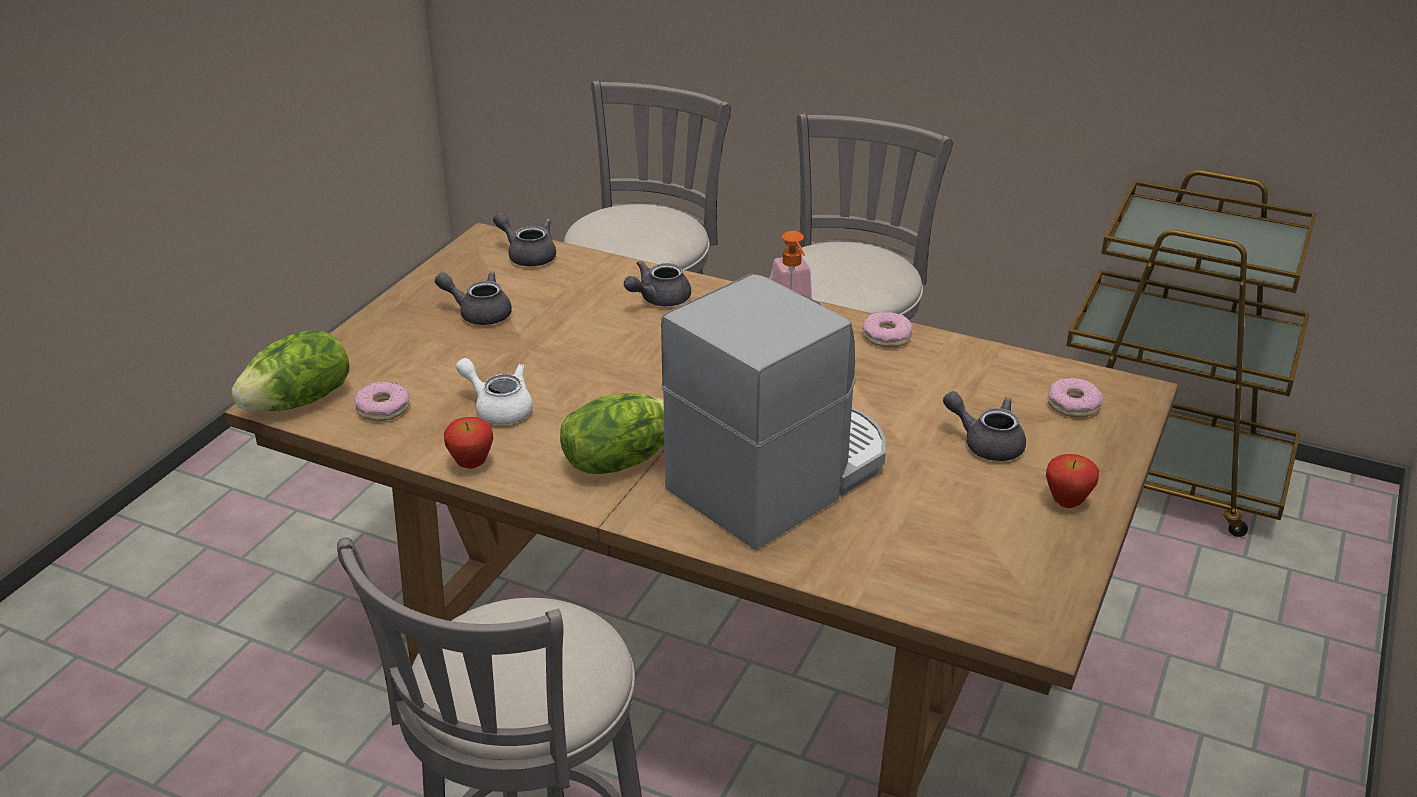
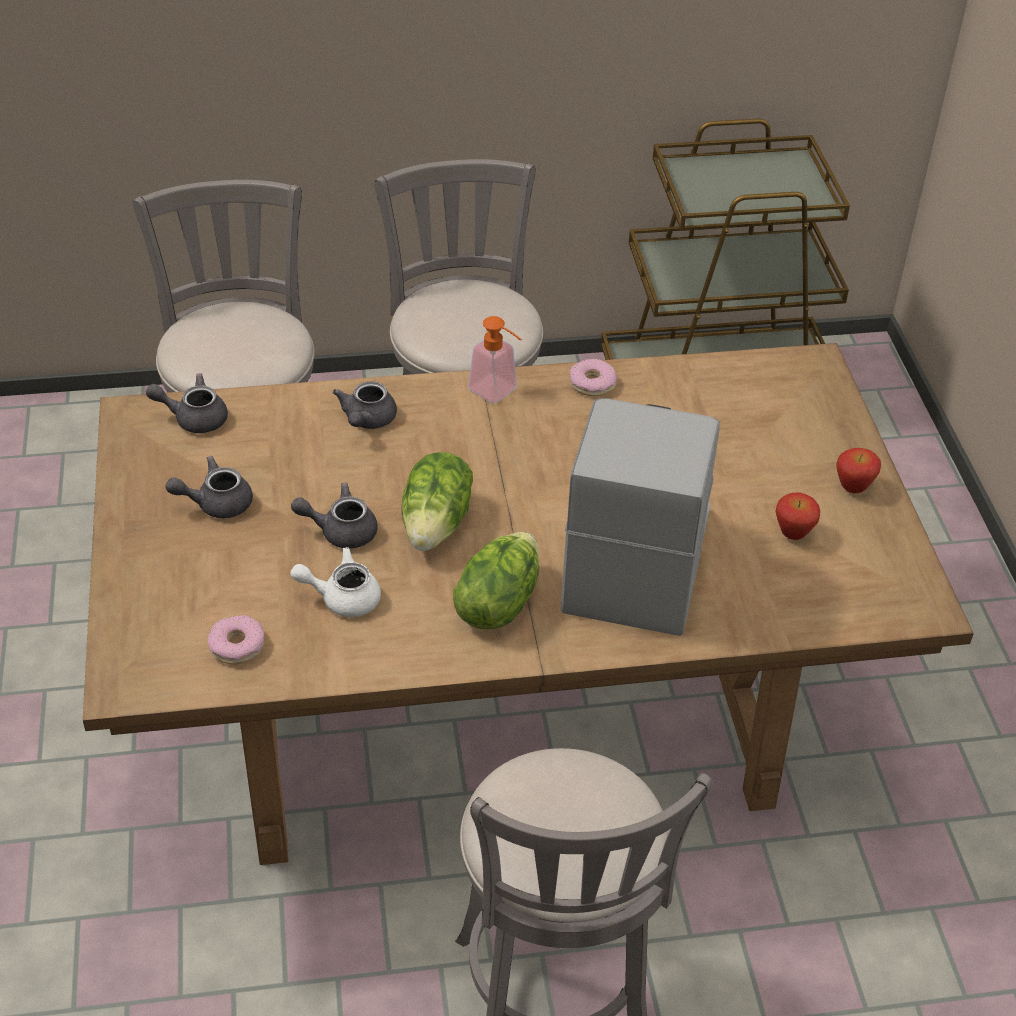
camera: 35 degrees left, 10 degrees up
lettuce [231,331,350,411] -> lettuce moved to [402,452,473,551]
apple [444,417,493,469] -> apple moved to [775,492,820,540]
grey teapot [943,391,1026,461] -> grey teapot moved to [291,483,378,549]
donut [1047,378,1103,418] -> none

